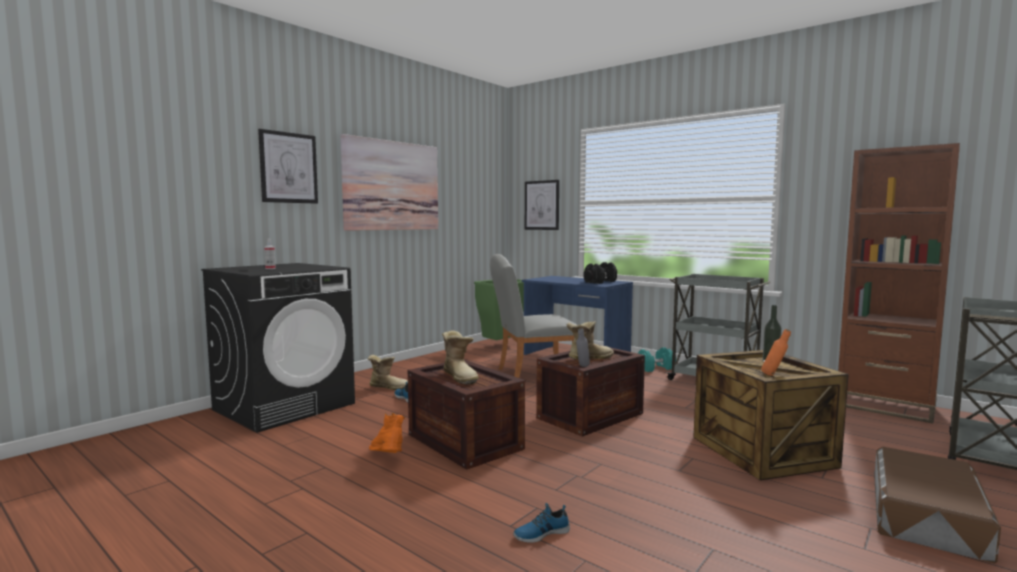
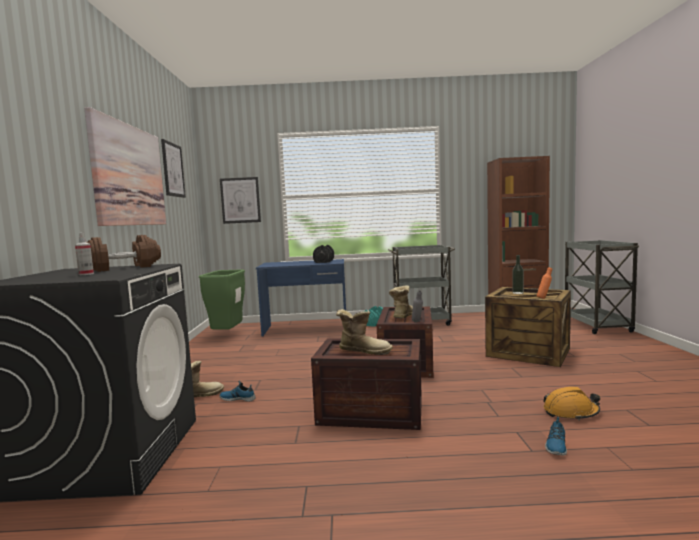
camera: 40 degrees left, 0 degrees up
picture [258,129,318,204] -> picture moved to [161,139,186,198]
orange boot [369,413,405,453] -> none
grey chair [489,254,577,378] -> none
brown storage box [874,447,1001,563] -> none
none -> brown dumbbell [86,235,161,272]
none -> orange hard hat [543,387,600,421]

